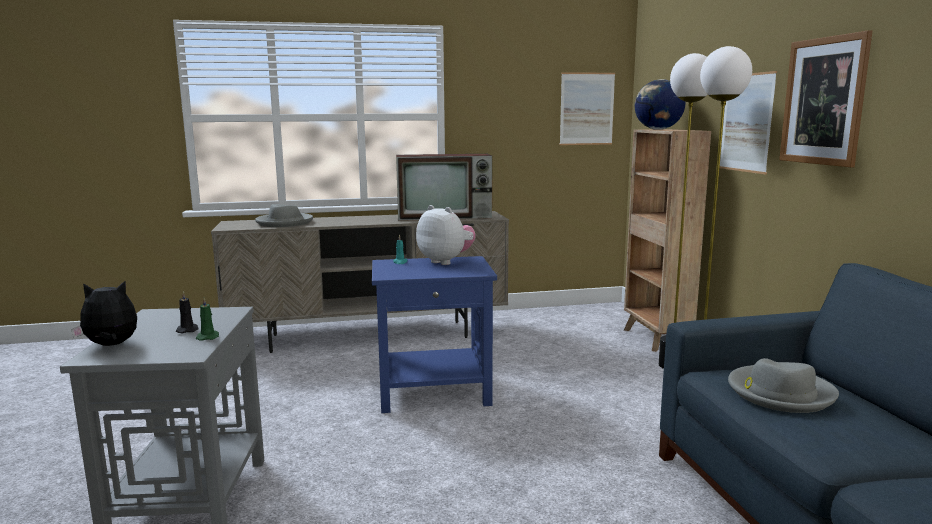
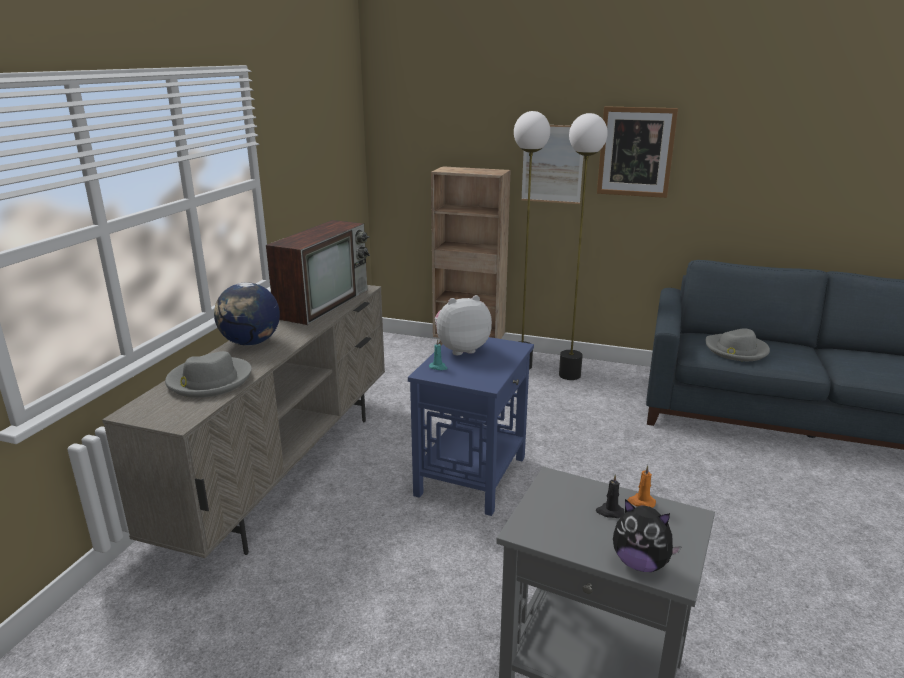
camera: 60 degrees left, 10 degrees up
plush toy [71,281,137,346] -> plush toy turned 75 degrees counterclockwise [613,499,682,572]
green candle [196,298,219,341] -> orange candle [628,465,656,508]
picture [560,72,615,145] -> none
globe [635,79,685,130] -> globe moved to [214,283,280,346]

